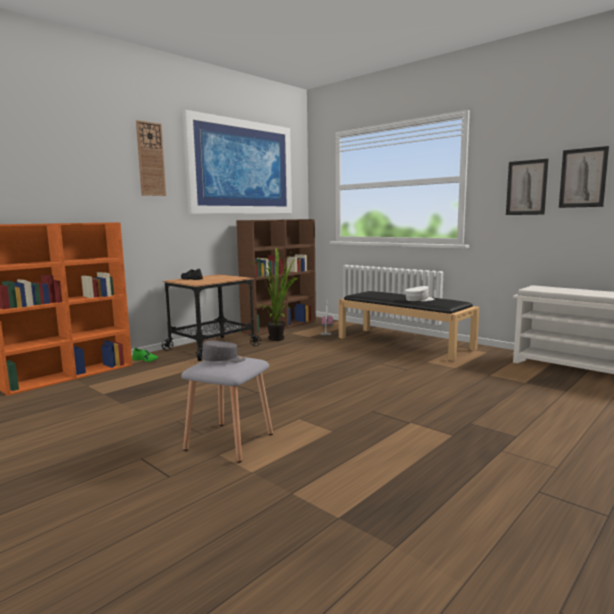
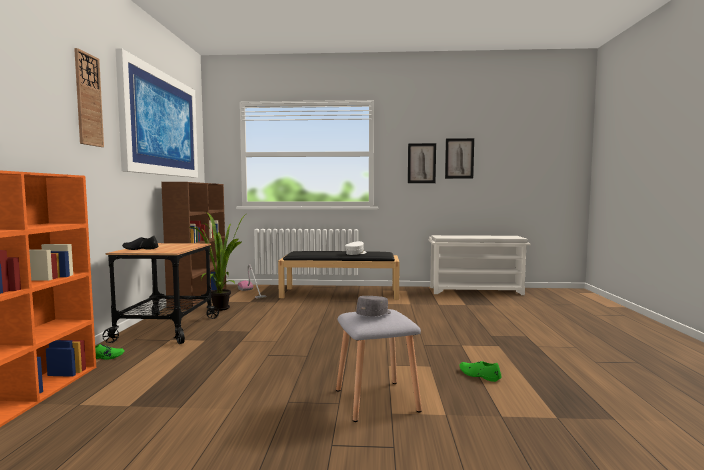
camera: 40 degrees left, 5 degrees down
none -> green shoe [459,361,502,382]

